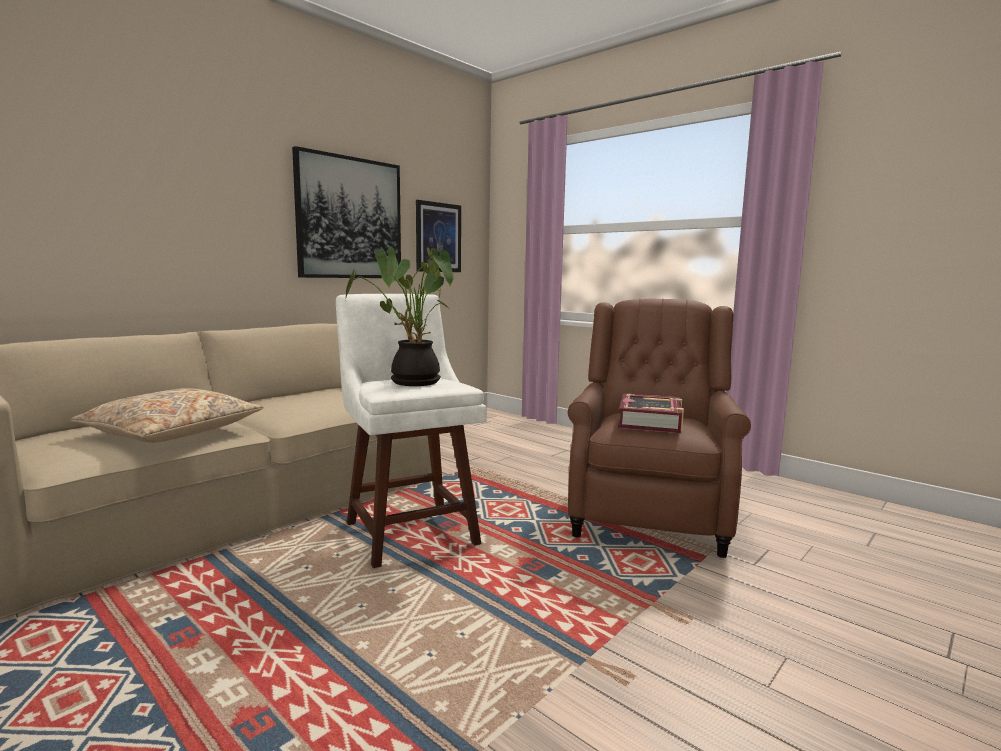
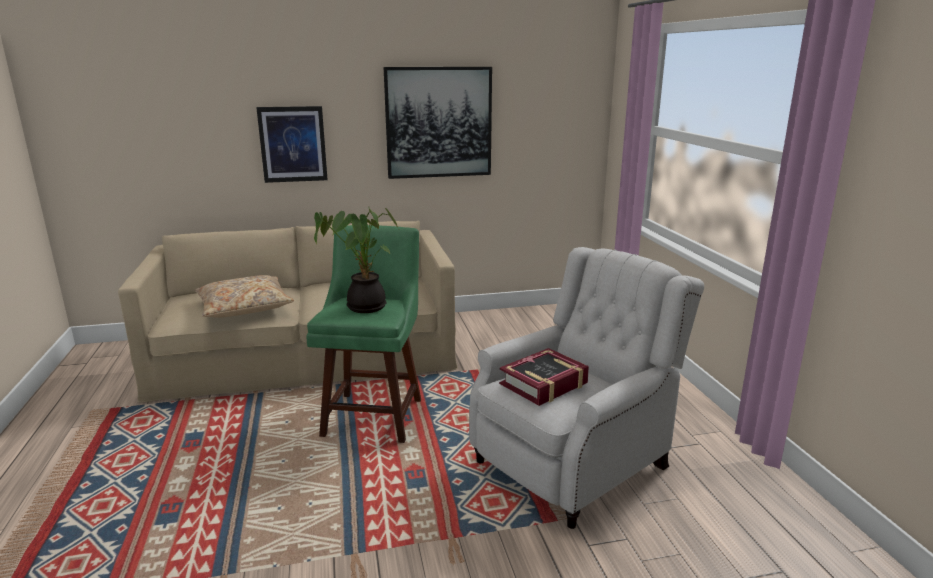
camera: 35 degrees right, 10 degrees up
white stool [336,294,487,568] -> green stool [306,225,421,443]
picture [416,200,461,272] -> picture moved to [256,106,328,183]
brown armchair [568,298,751,558] -> white armchair [469,247,704,529]

